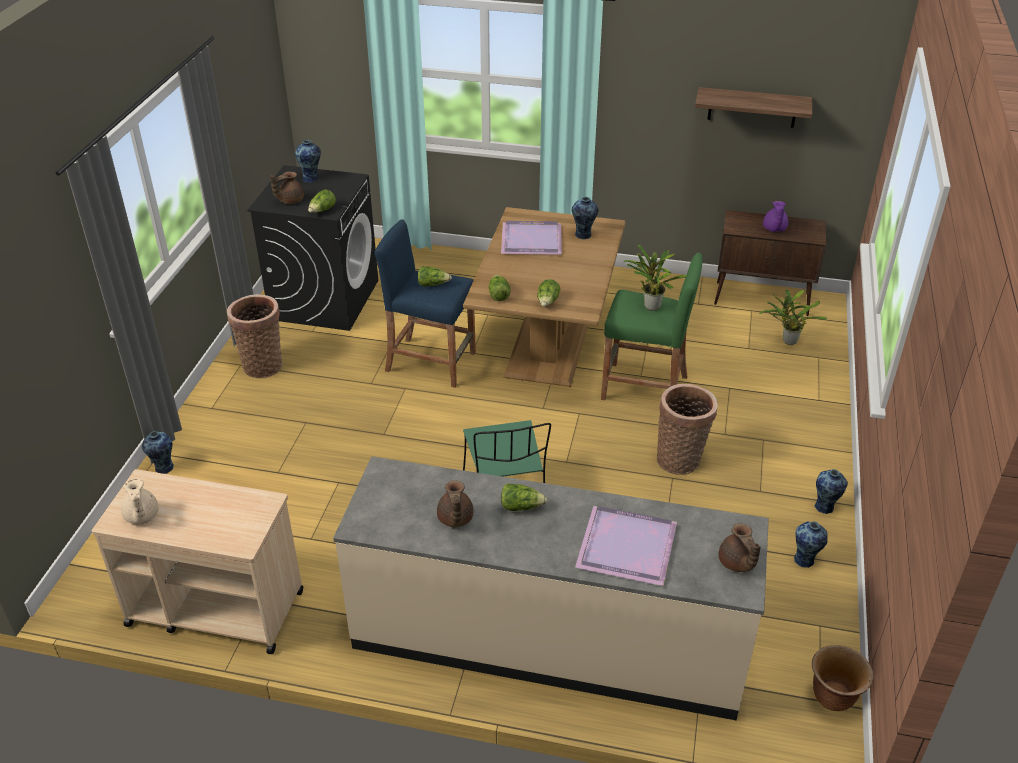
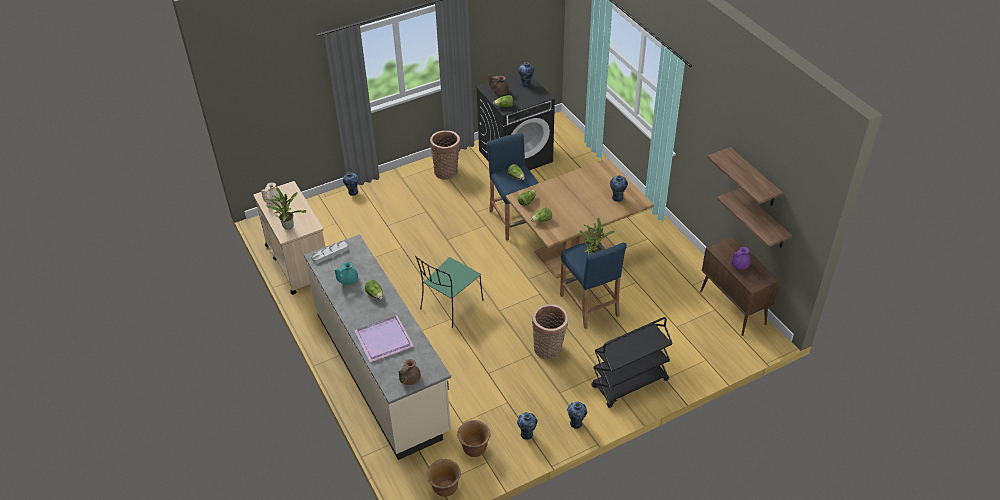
camera: 50 degrees right, 5 degrees up
brown teapot [437,481,474,527] -> turquoise teapot [335,261,358,285]
purple tray [501,221,562,255] -> none
green stool [601,253,703,400] -> blue stool [560,240,627,329]
potted plant [759,289,827,345] -> potted plant moved to [267,187,306,230]
none -> grey tray [311,241,348,264]
none -> brown planter [457,420,491,457]
none -> black cart [591,317,673,408]
none -> shelf [717,188,792,248]

